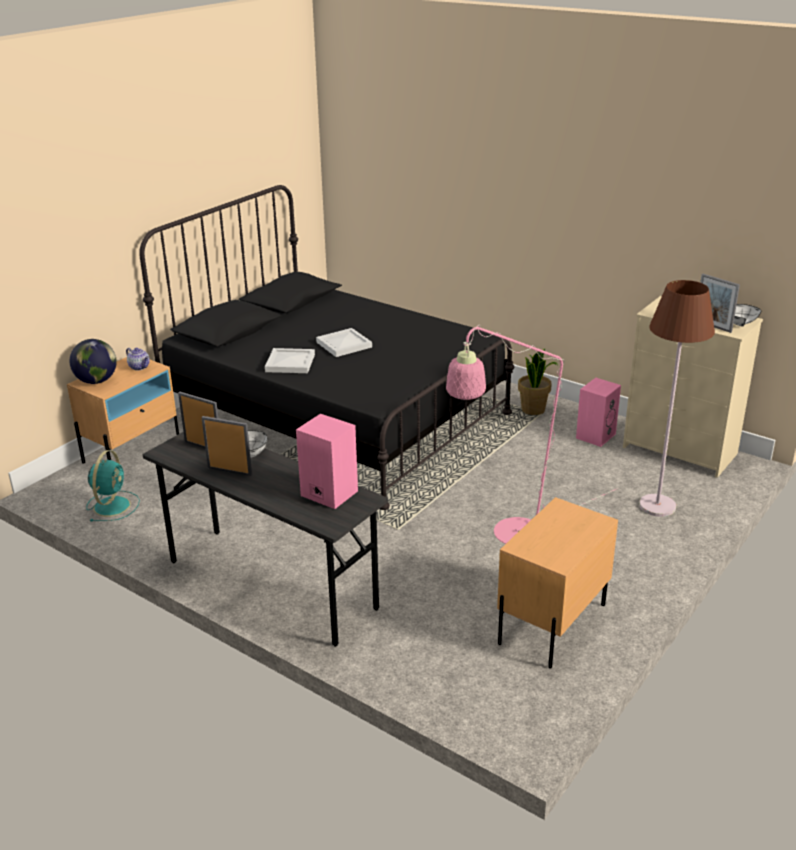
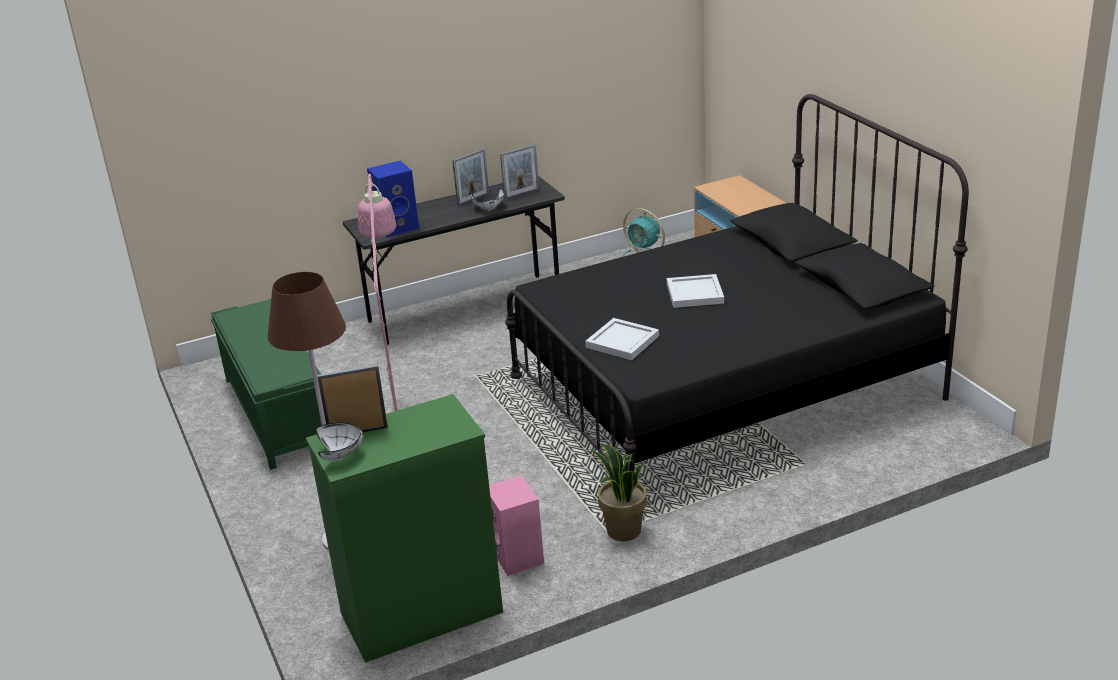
camera: 120 degrees right, 0 degrees up
globe [70,339,117,384] -> none
teapot [126,348,150,371] -> none
white tray [265,348,315,373] -> white tray moved to [585,318,659,360]
pink speaker [296,414,358,509] -> blue speaker [367,161,419,237]
beige nightstand [497,497,618,669] -> green bench [211,299,322,470]
beige dresser [623,296,763,478] -> green dresser [306,394,503,663]

